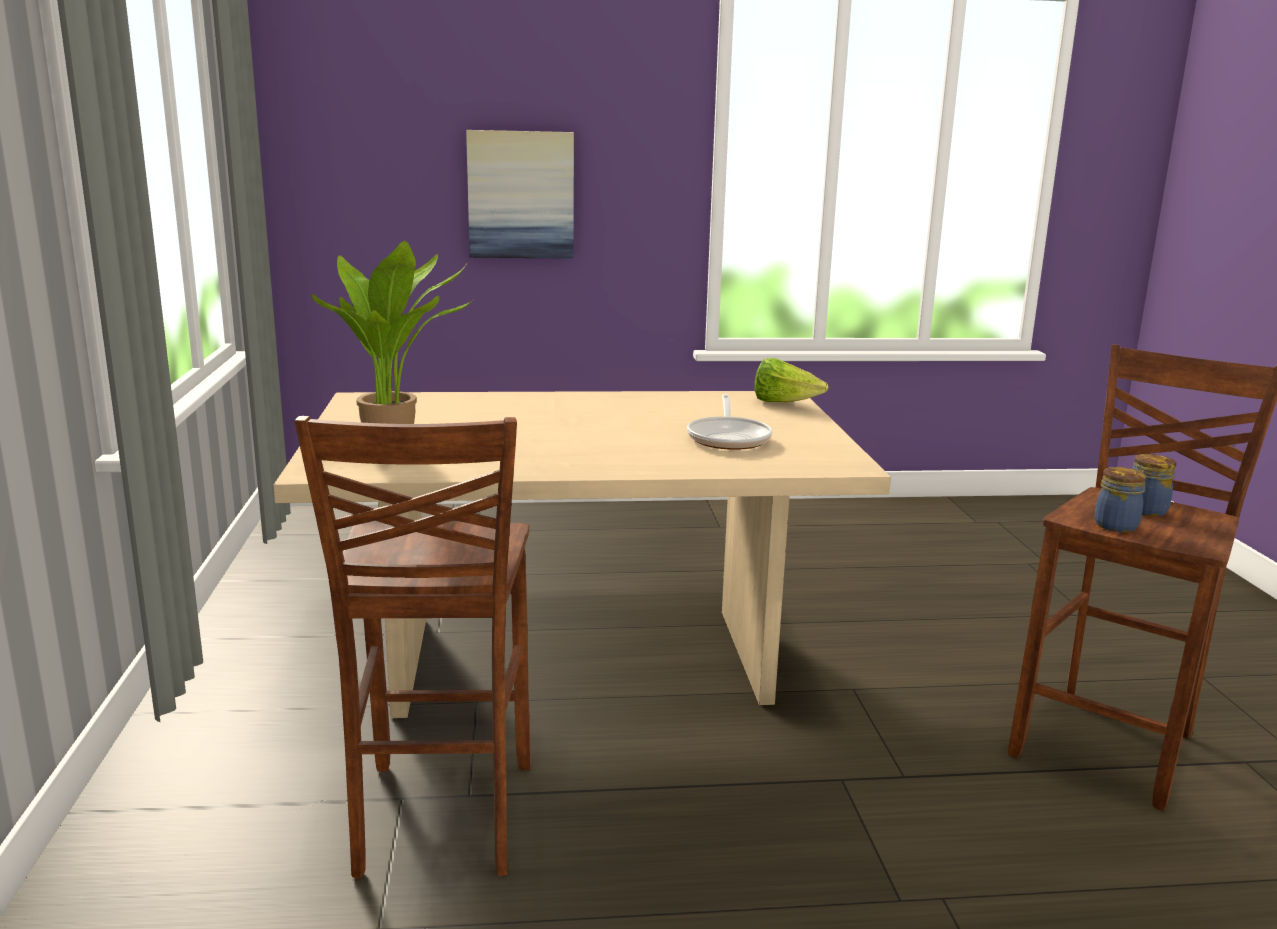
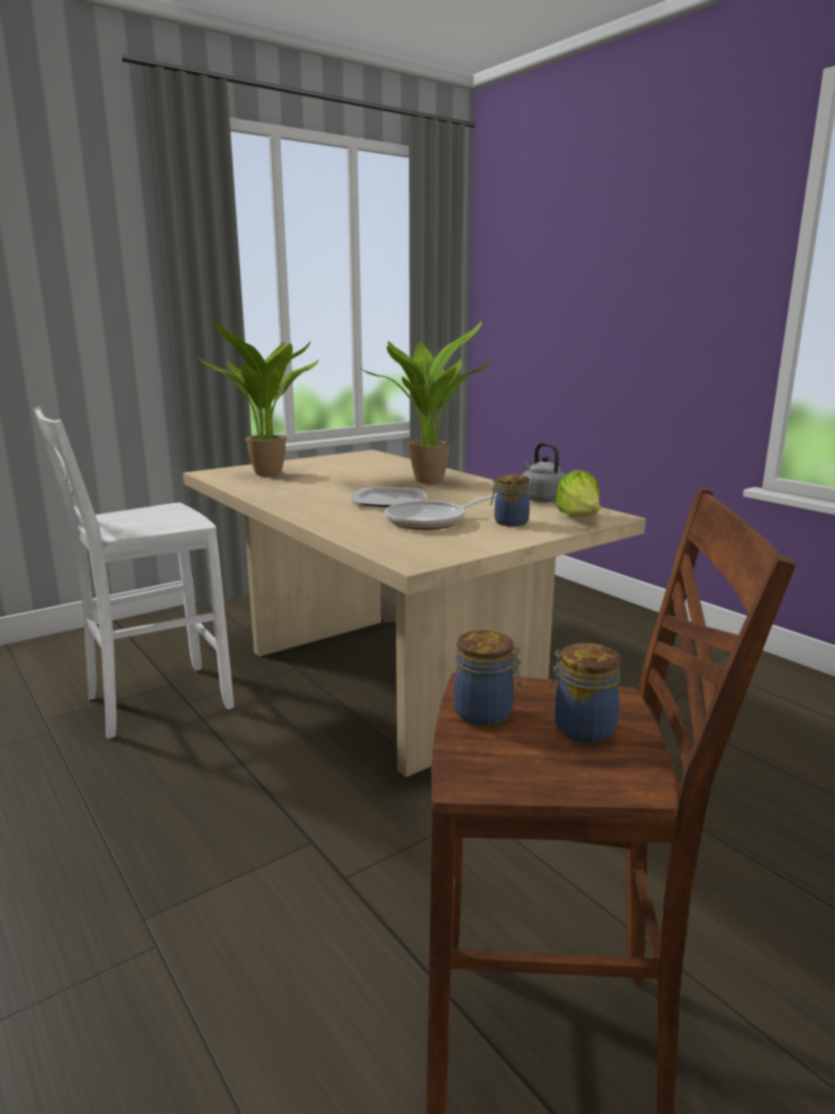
camera: 60 degrees right, 0 degrees up
brown stool [295,416,531,879] -> white stool [33,407,234,739]
picture [466,130,574,259] -> none
none -> plate [351,487,427,507]
none -> potted plant [358,321,491,484]
none -> jar [491,474,530,527]
none -> grey kettle [522,443,565,502]

